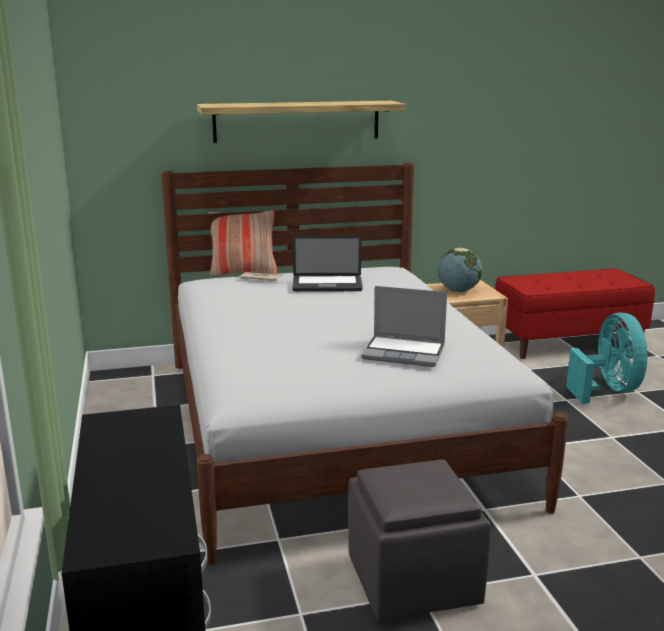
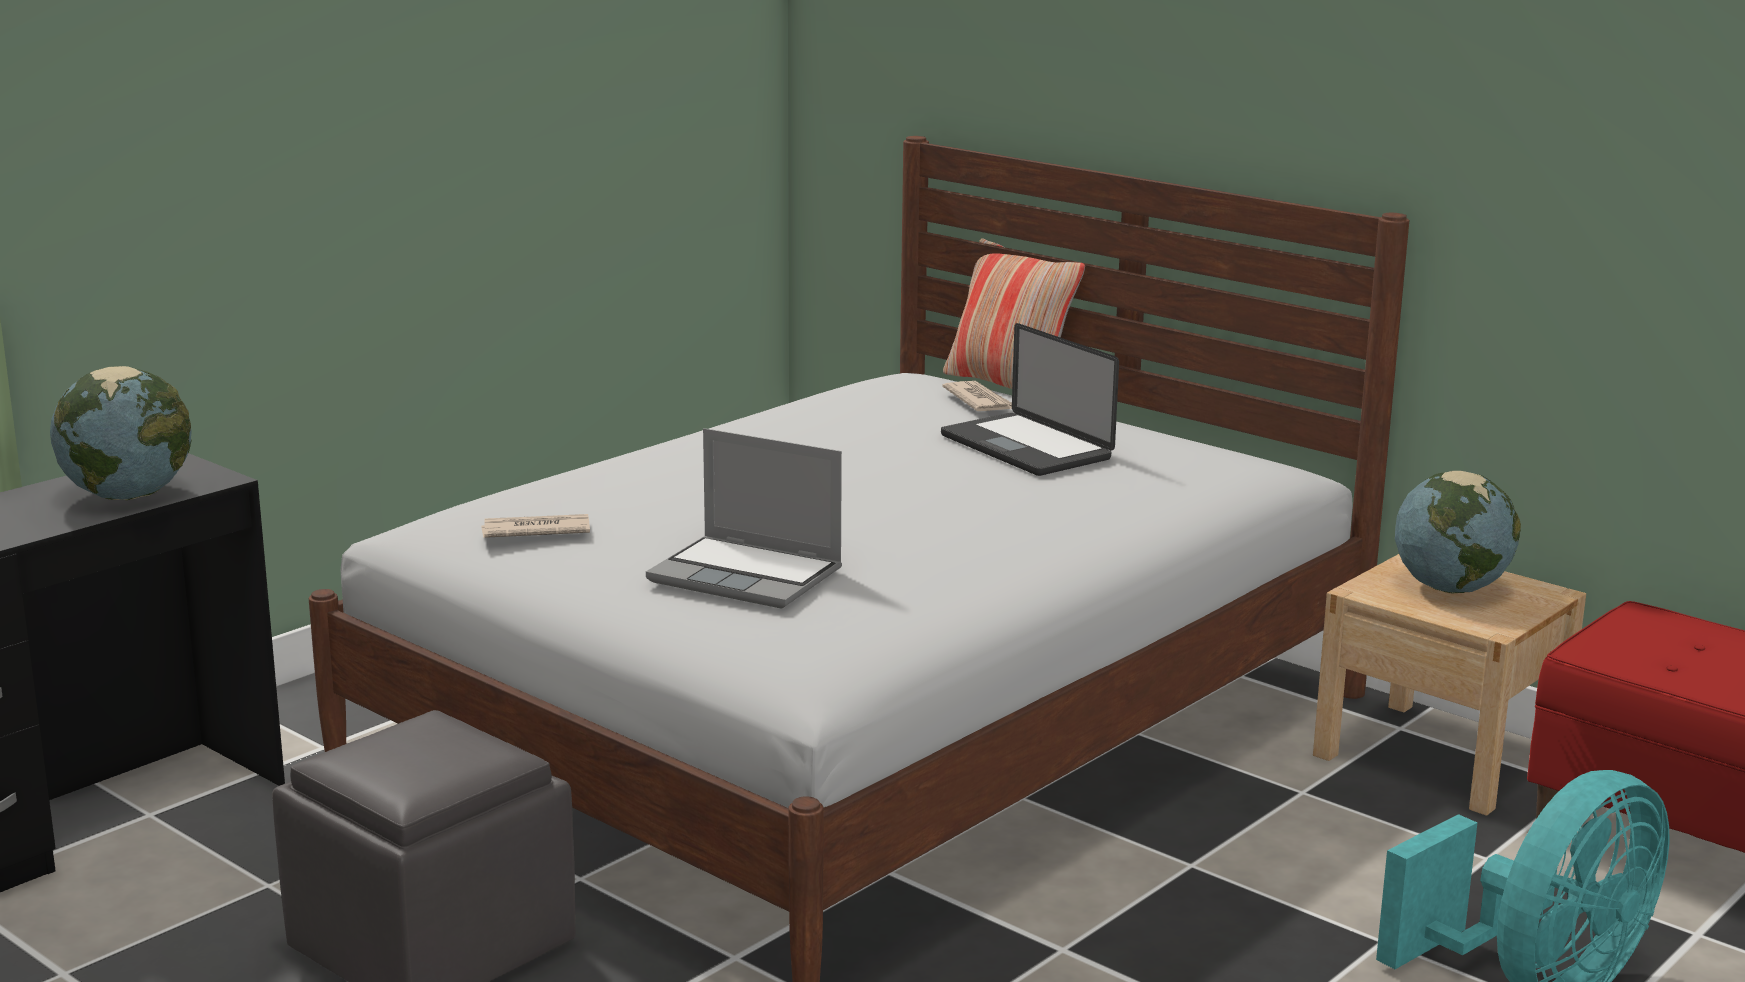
camera: 55 degrees right, 0 degrees up
shelf [197,101,406,143] -> none
laptop [361,286,447,367] -> laptop turned 45 degrees counterclockwise [646,428,842,609]
none -> globe [50,366,192,500]
none -> newspaper [481,514,590,538]

